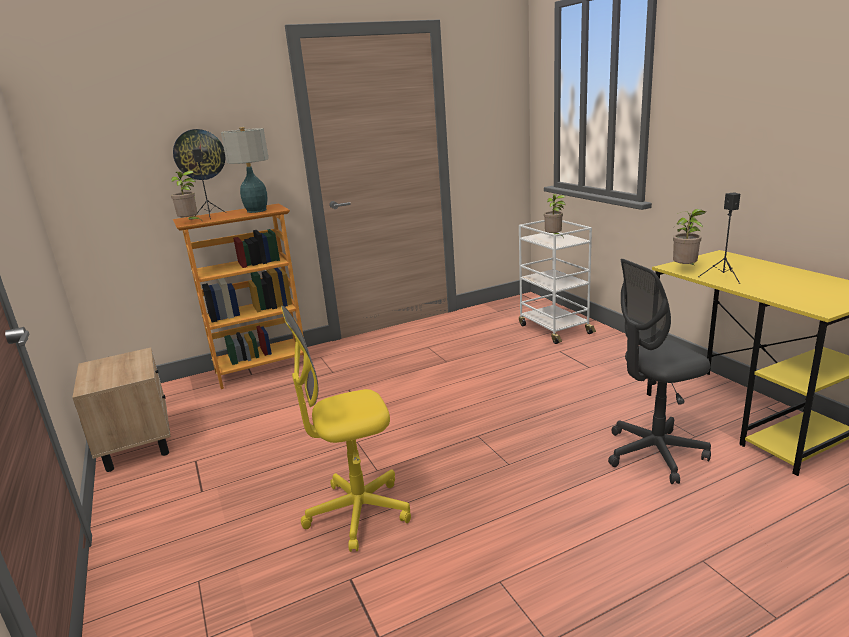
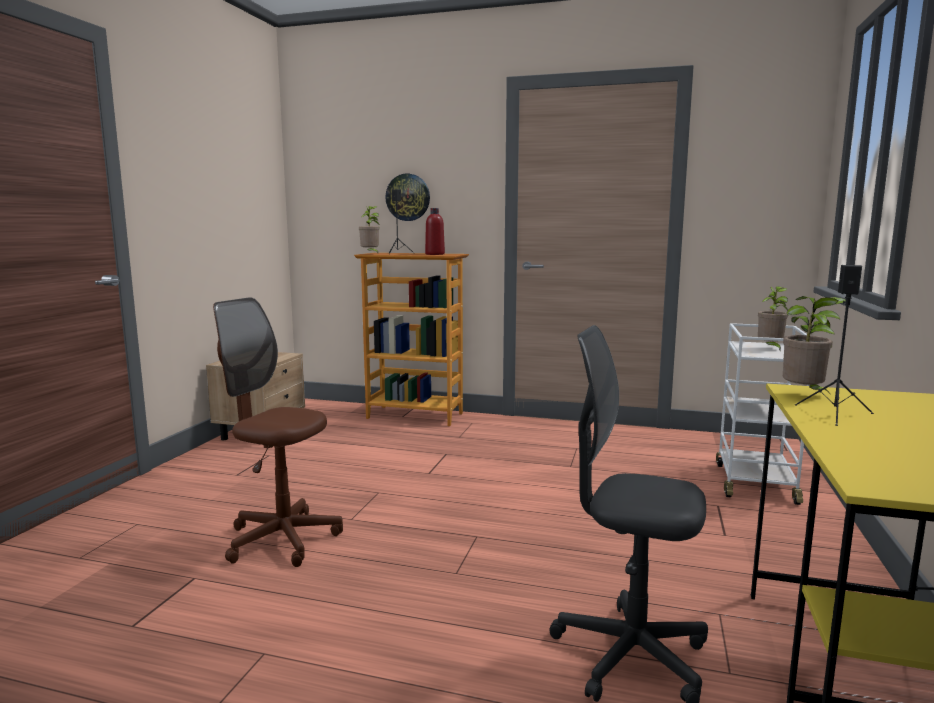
camera: 40 degrees right, 10 degrees down
table lamp [221,127,268,213] -> red bottle [425,208,445,255]
yellow office chair [281,306,411,552] -> brown office chair [213,297,343,567]

